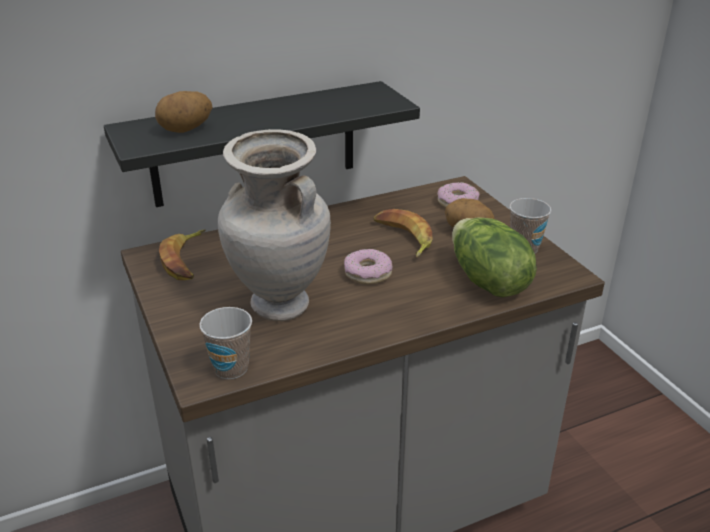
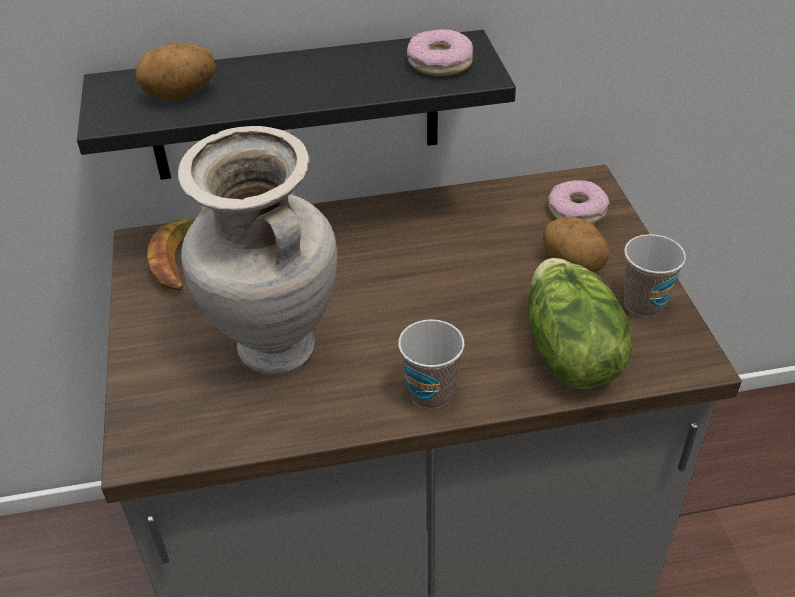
camera: 15 degrees right, 10 degrees up
cup [199,307,252,379] -> cup moved to [398,319,465,409]
donut [344,249,392,284] -> donut moved to [407,29,473,76]
banana [373,209,433,258] -> none

